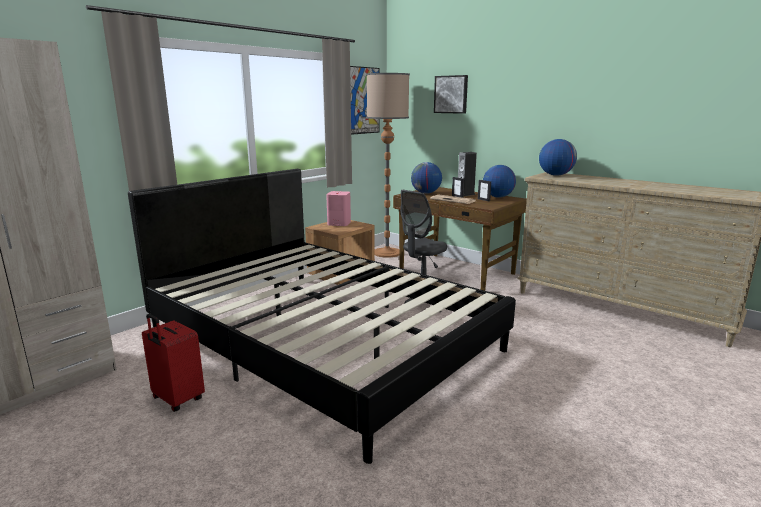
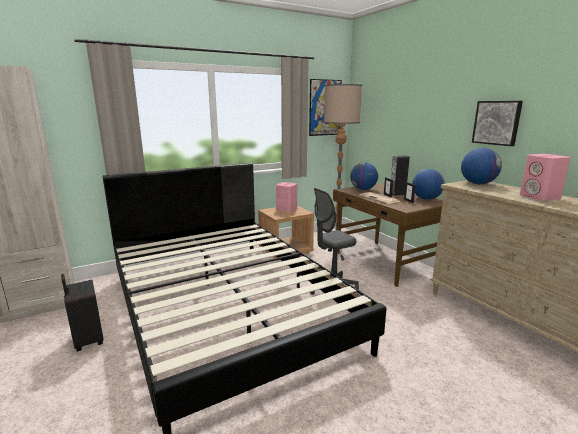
camera: 20 degrees right, 0 degrees up
red suitcase [142,314,205,412] -> black suitcase [61,274,104,352]
picture [434,75,468,114] -> picture moved to [472,101,523,146]
none -> pink speaker [520,154,571,201]

